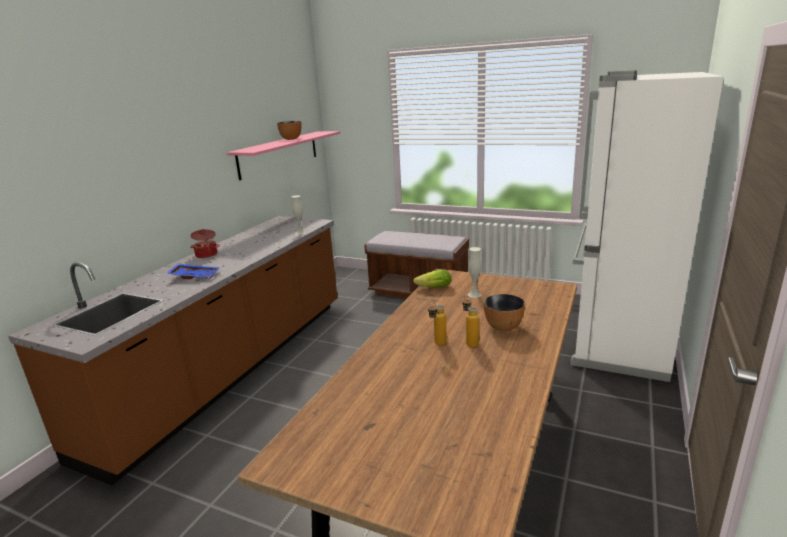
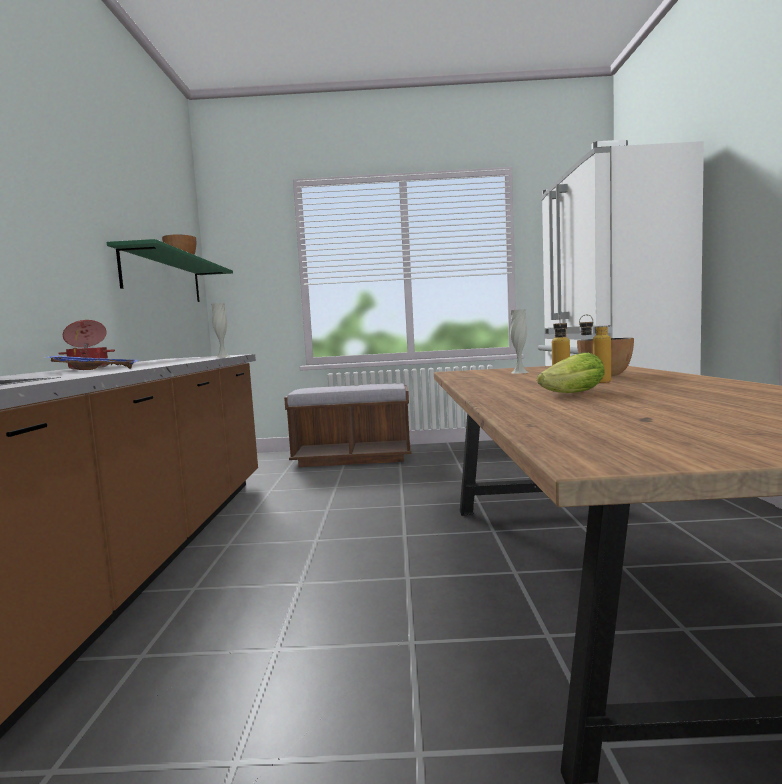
camera: 25 degrees left, 15 degrees down
pink shelf [227,131,340,180] -> green shelf [107,239,233,302]
lettuce [413,270,451,287] -> lettuce moved to [537,353,605,393]

